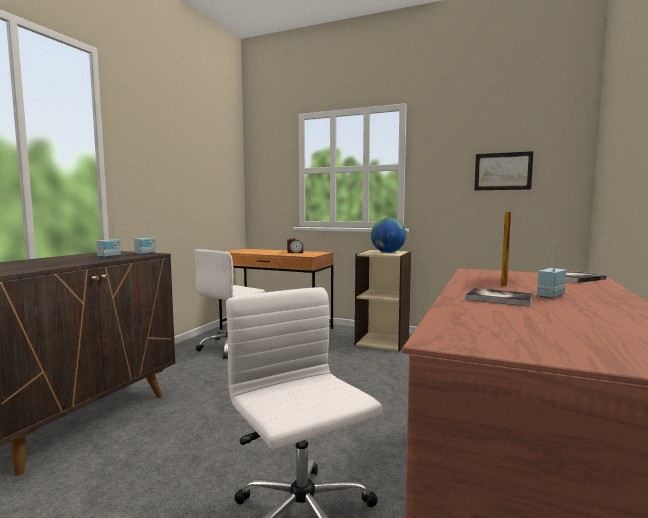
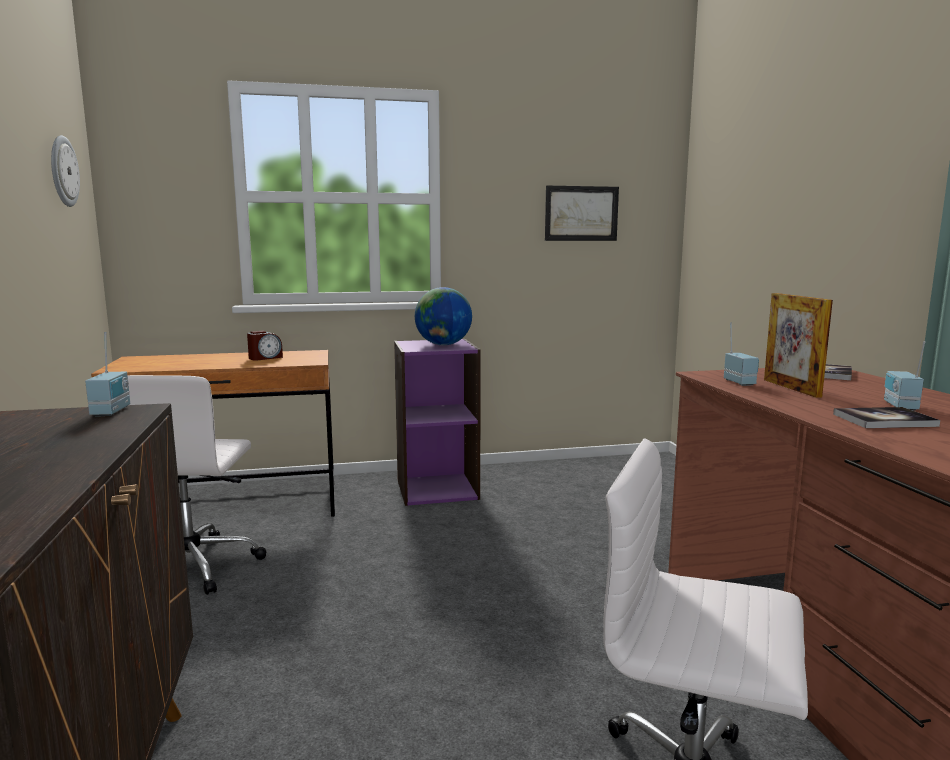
camera: 35 degrees left, 5 degrees up
radio [96,221,121,257] -> radio moved to [724,323,759,386]
beige bookcase [355,250,411,351] -> purple bookcase [394,339,481,506]
none -> wall clock [51,135,80,207]

